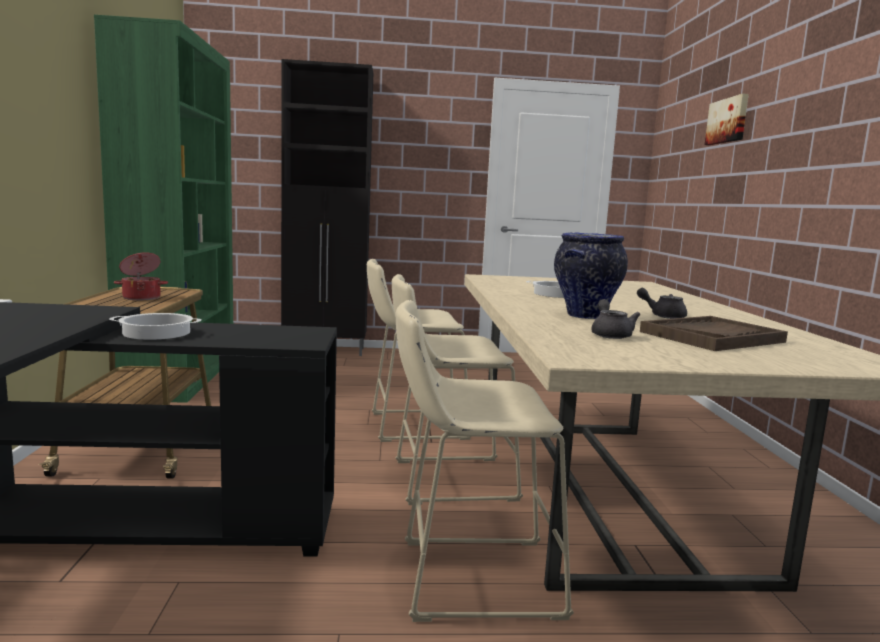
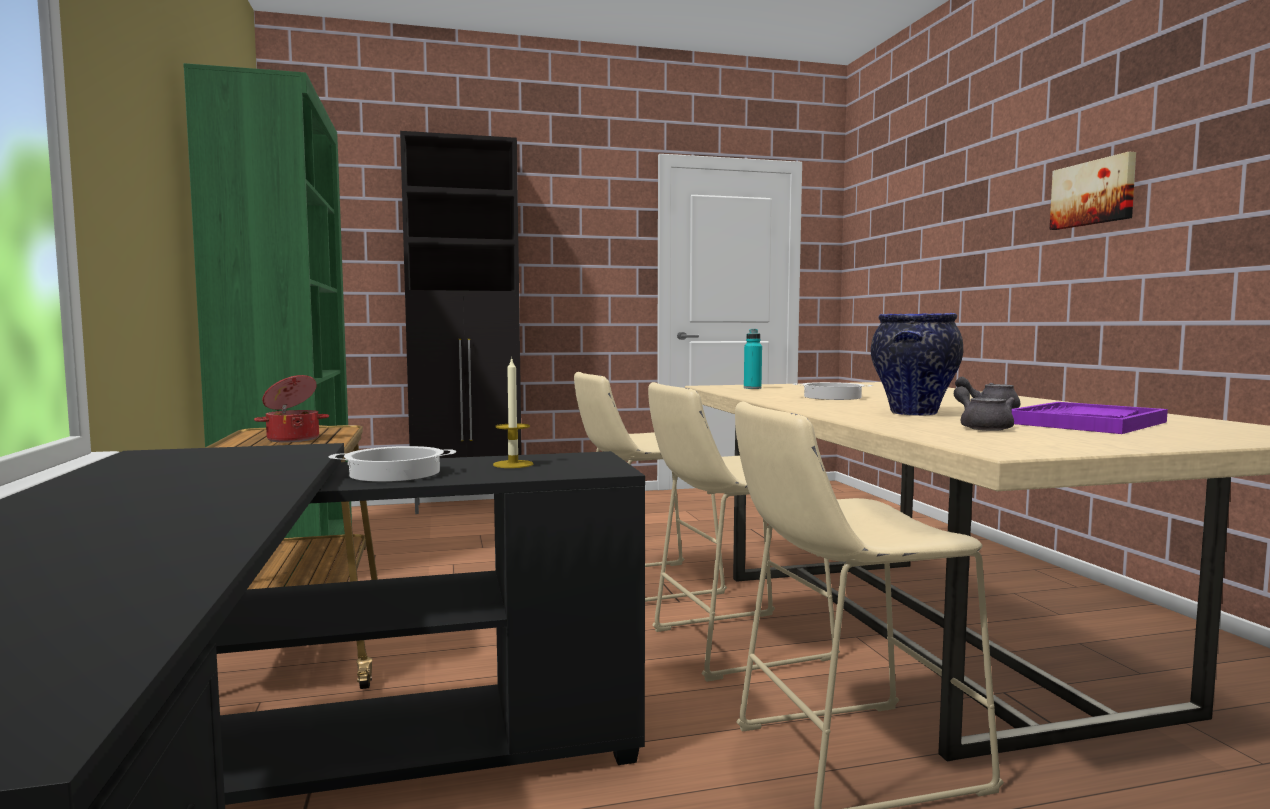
camera: 10 degrees left, 5 degrees down
brown tray [640,316,788,351] -> purple tray [1012,402,1168,434]
picture [705,94,749,145] -> picture moved to [1050,152,1136,230]
none -> candle [493,357,533,468]
none -> turquoise bottle [744,329,762,389]

